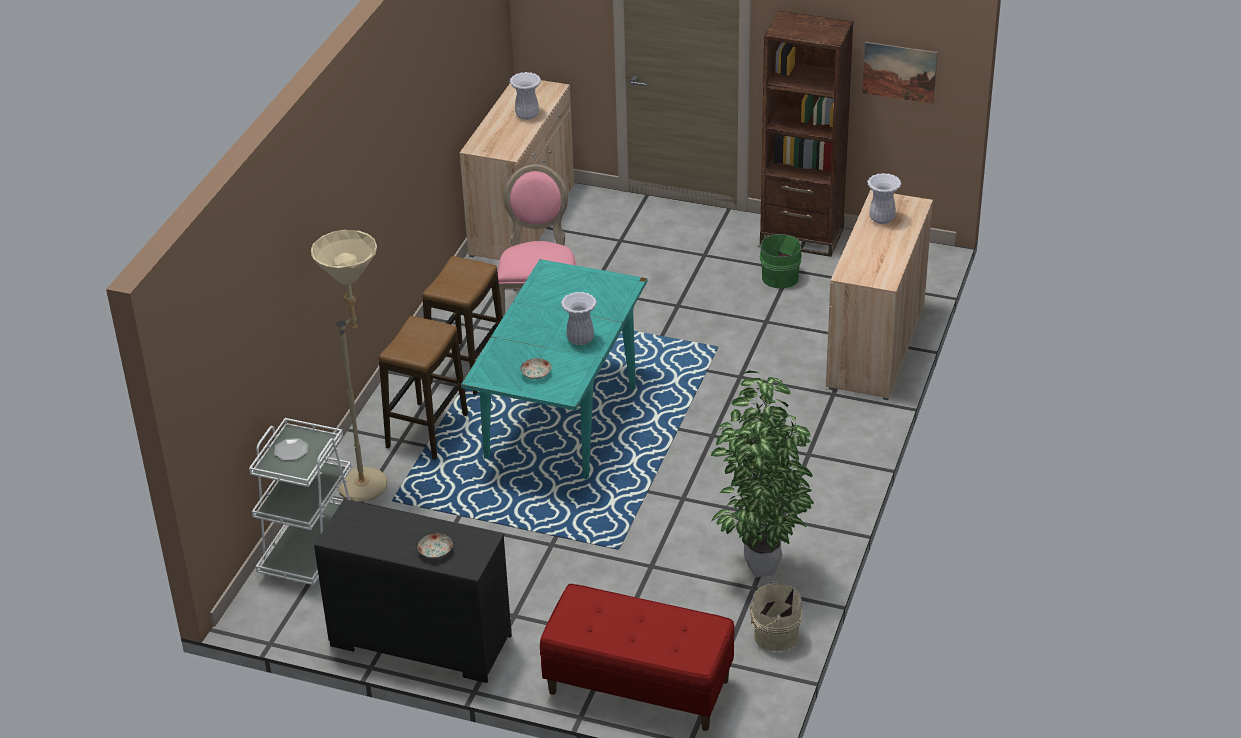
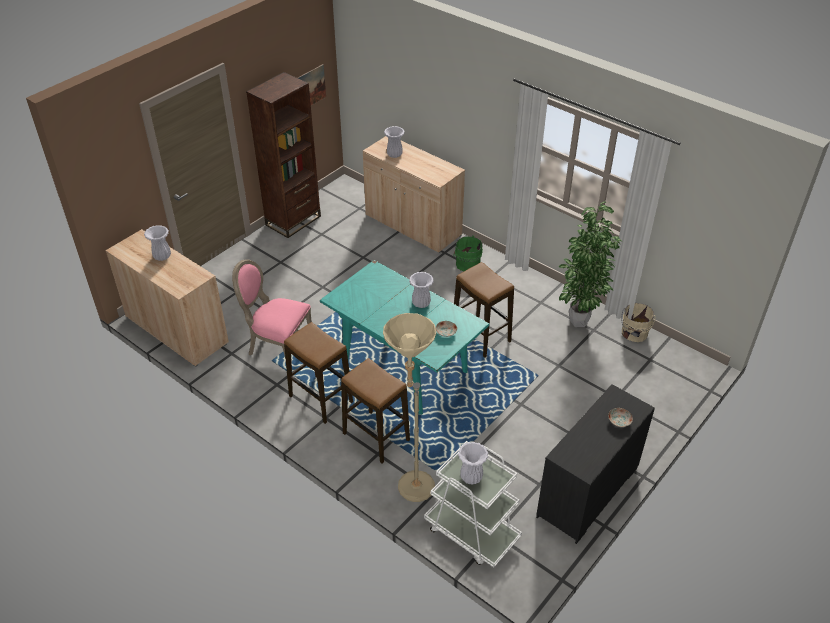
camera: 70 degrees left, 5 degrees up
plate [274,438,308,461] -> white vase [458,442,488,485]
red bench [540,584,735,731] -> none
green bucket [758,234,804,288] -> green bucket moved to [453,235,483,271]
none -> stool [454,262,514,358]

